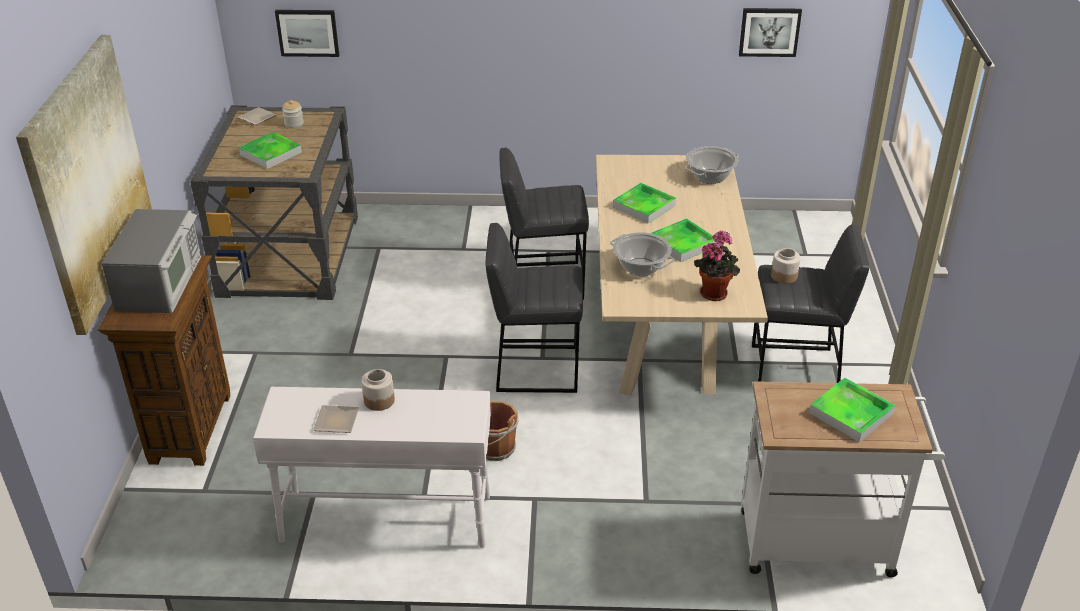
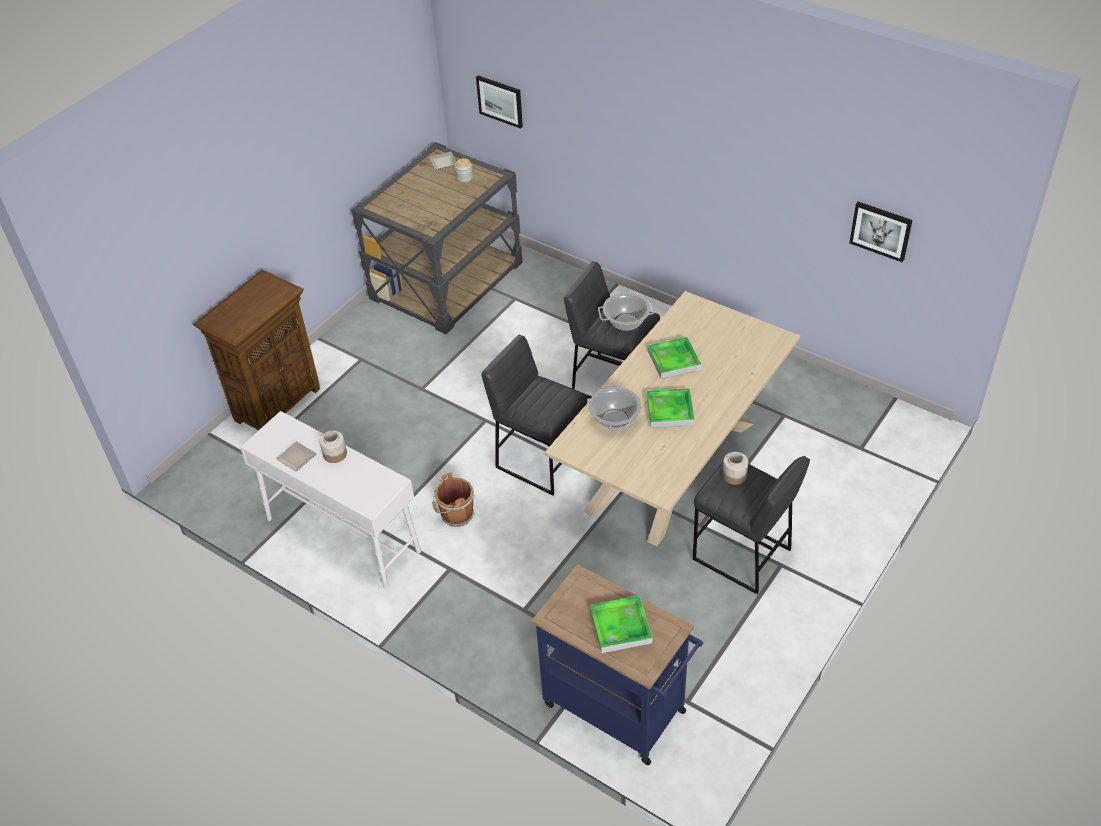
camera: 35 degrees right, 10 degrees up
picture [16,35,152,335] -> none
microwave [101,209,201,313] -> none
tray [239,132,302,169] -> none
cooking pot [685,146,739,184] -> cooking pot moved to [598,292,655,331]
potted plant [694,231,740,301] -> none
white cart [741,381,945,577] -> blue cart [531,564,703,765]

